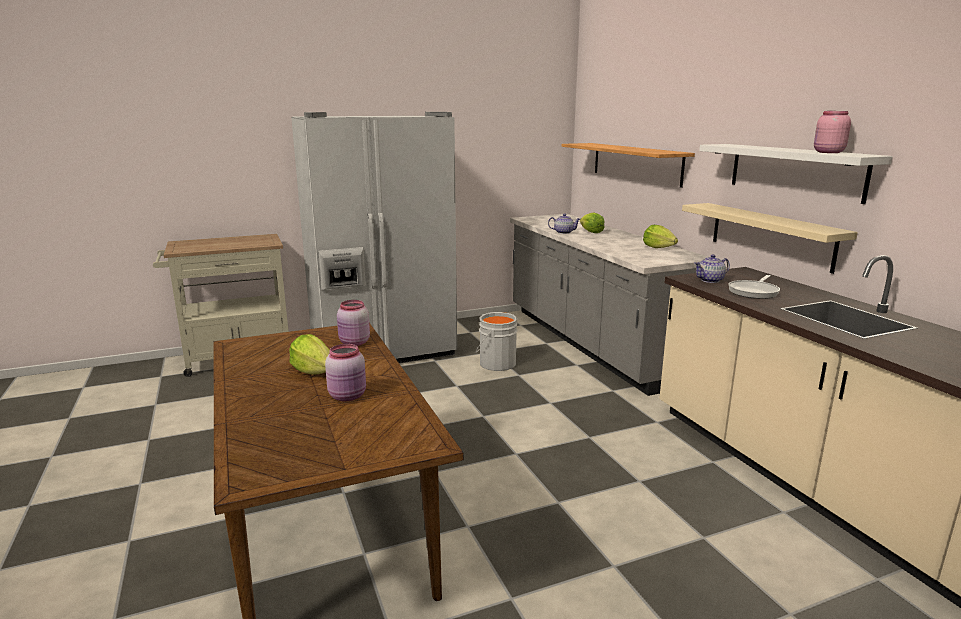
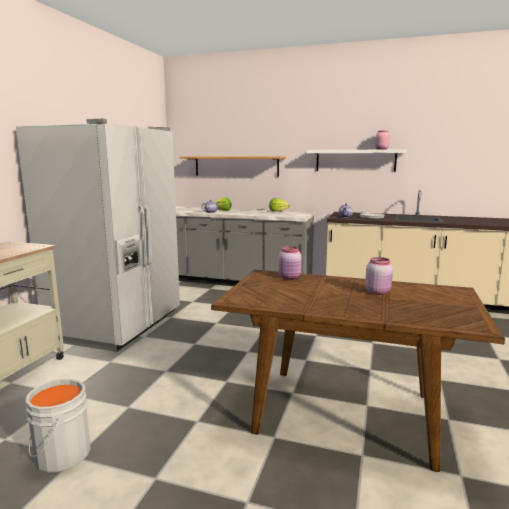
camera: 50 degrees left, 5 degrees down
lettuce [289,334,330,374] -> none
grey bucket [475,312,518,371] -> grey bucket moved to [25,379,91,472]
beige shelf [682,203,858,274] -> none

